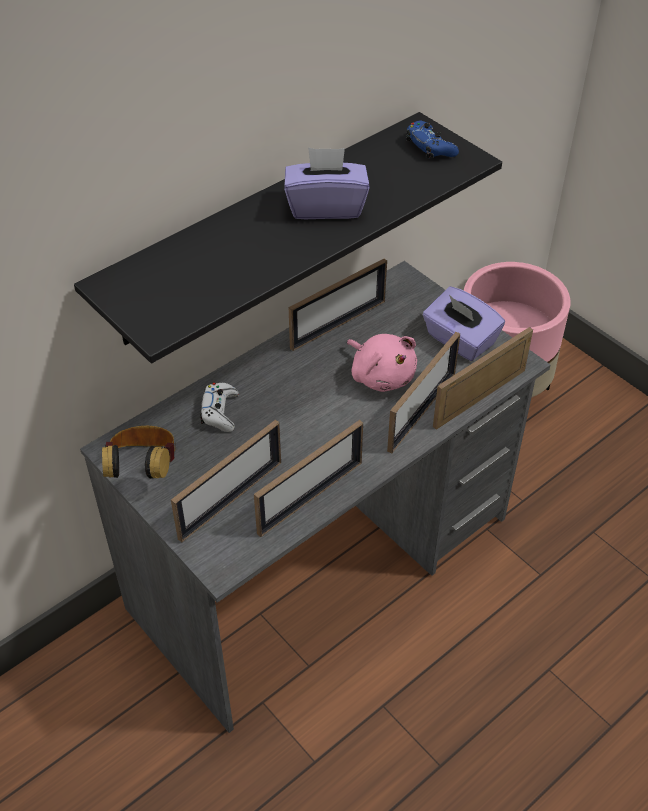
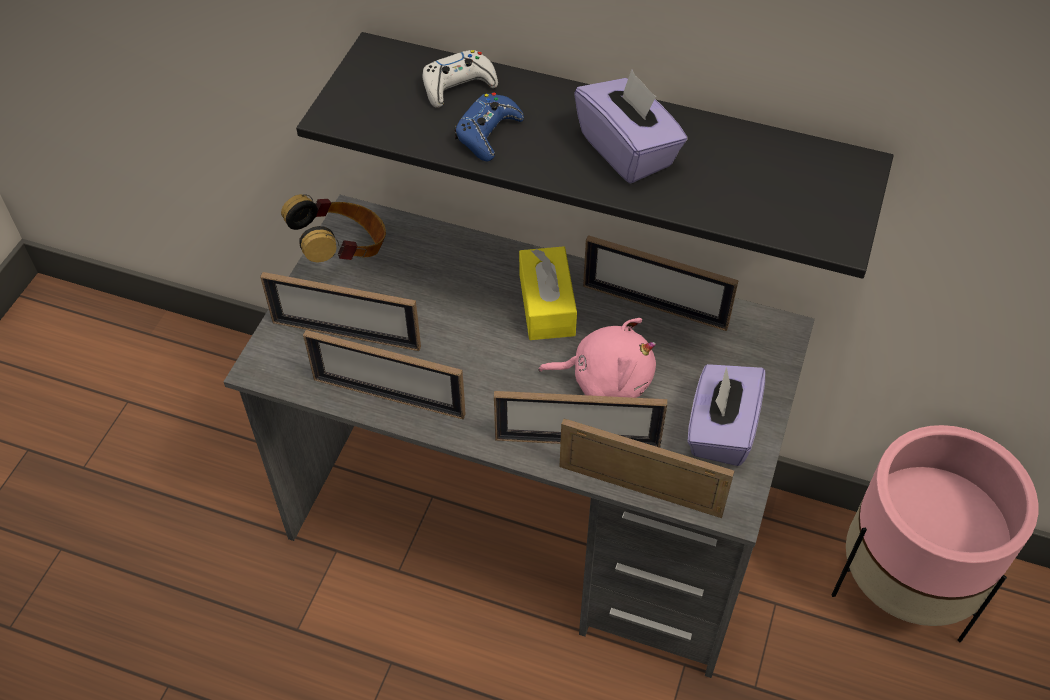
camera: 60 degrees right, 5 degrees up
white game controller [200,383,239,432] -> white game controller moved to [423,50,498,108]
pink plush toy [347,334,417,392] -> pink plush toy turned 105 degrees counterclockwise [539,318,656,398]
blue game controller [406,121,459,159] -> blue game controller moved to [454,93,524,161]
none -> yellow tissue box [519,246,577,340]

